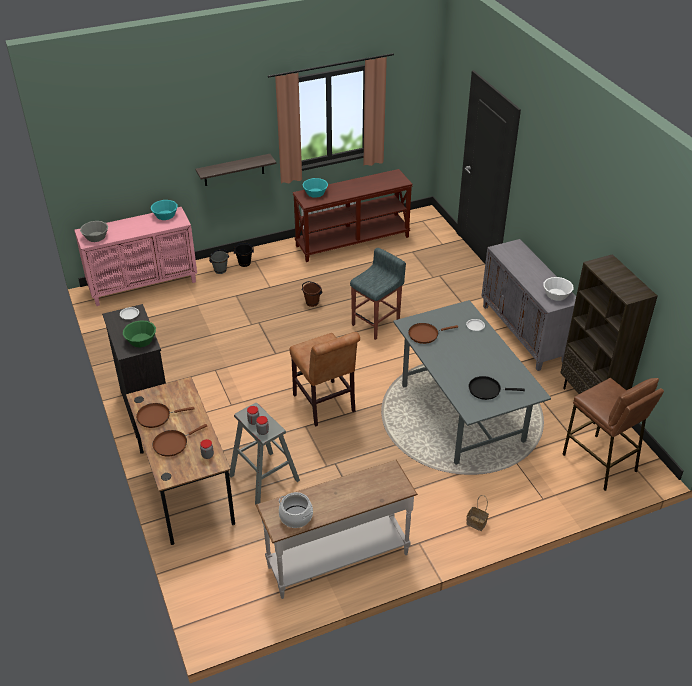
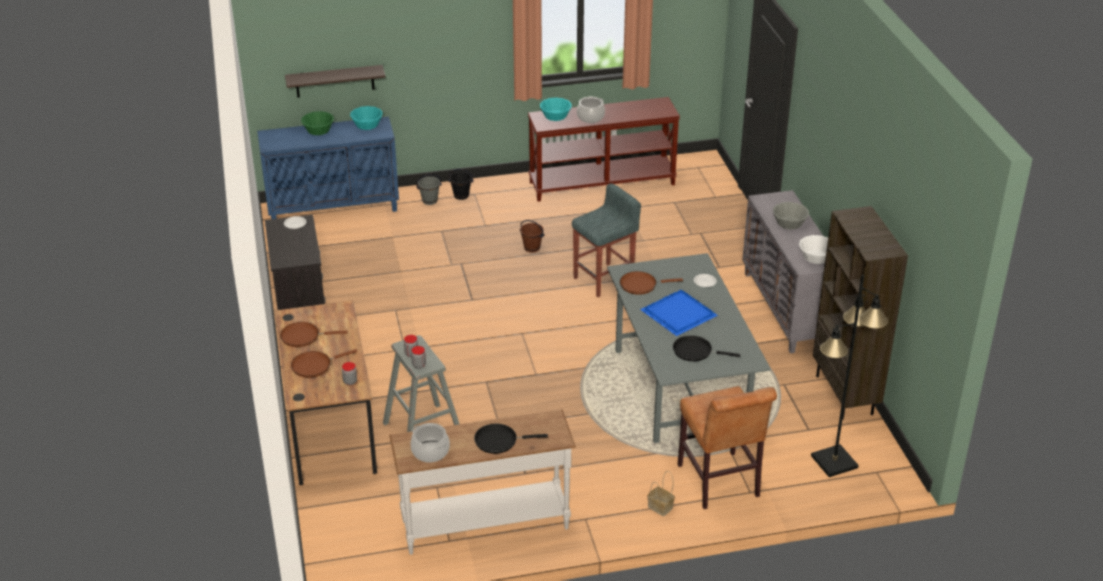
camera: 10 degrees right, 5 degrees down
pink cabinet [74,207,197,306] -> blue cabinet [257,117,399,219]
grey bowl [80,221,108,242] -> grey bowl moved to [773,202,809,229]
green bowl [123,320,156,347] -> green bowl moved to [301,111,334,135]
shelf [195,154,276,186] -> shelf moved to [285,65,386,98]
brown chair [290,332,360,426] -> brown chair moved to [678,386,777,509]
brown stool [562,378,664,491] -> black floor lamp [811,275,888,477]
none -> black frying pan [474,424,548,454]
none -> cooking pot [577,97,605,123]
none -> blue tray [640,290,718,336]

